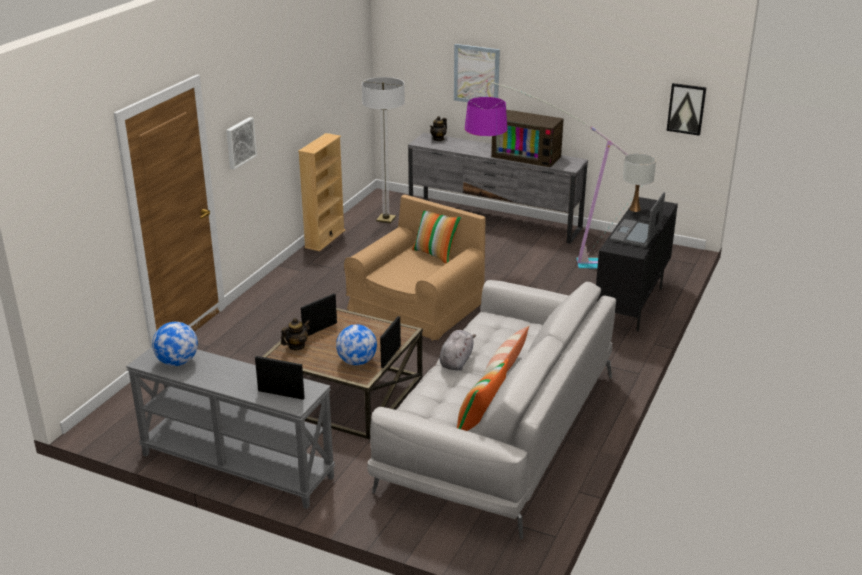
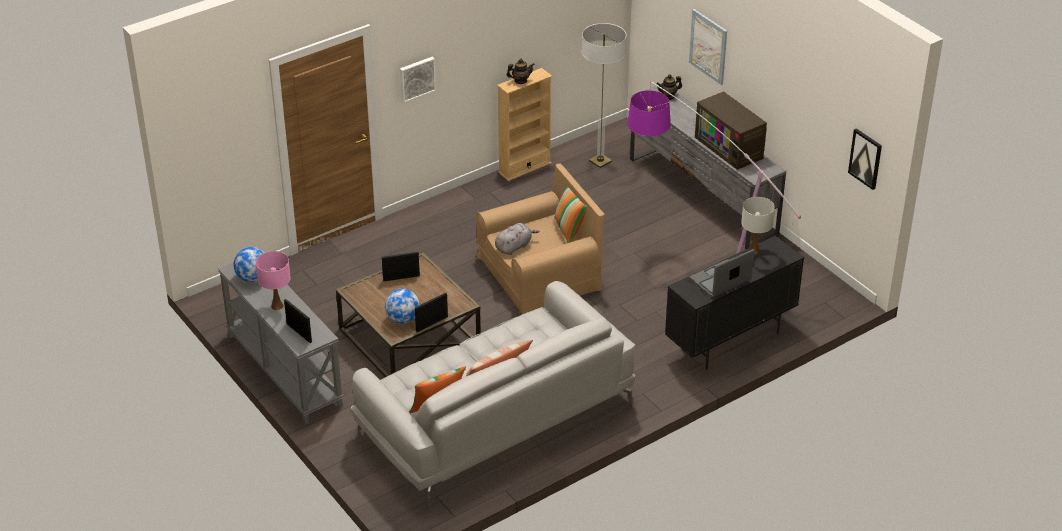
camera: 30 degrees right, 10 degrees up
teapot [281,318,310,350] -> teapot moved to [506,59,535,84]
grey plush toy [439,330,476,370] -> grey plush toy moved to [495,223,539,255]
none -> pink table lamp [256,251,291,310]

